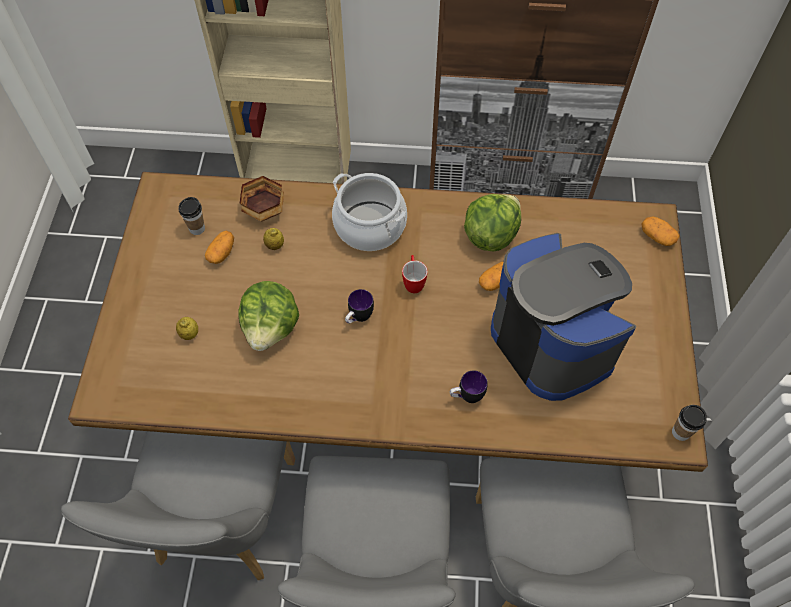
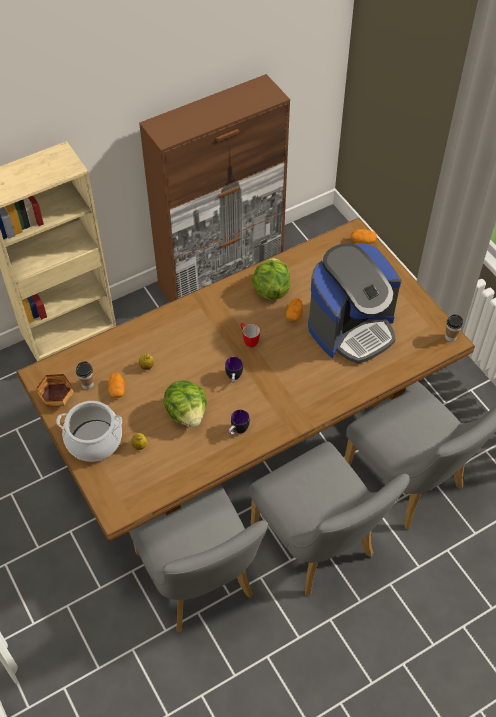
camera: 35 degrees left, 5 degrees down
bowl [240,176,284,221] -> bowl moved to [36,374,74,407]
cooking pot [332,173,407,251] -> cooking pot moved to [56,401,122,462]
mug [450,371,488,403] -> mug moved to [229,410,250,434]
coffee machine [491,233,636,401] -> coffee machine turned 120 degrees clockwise [308,243,401,364]

